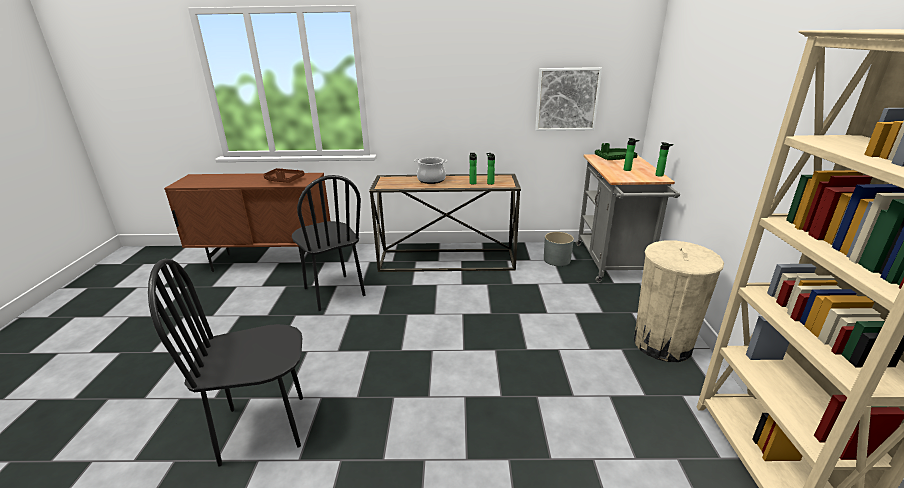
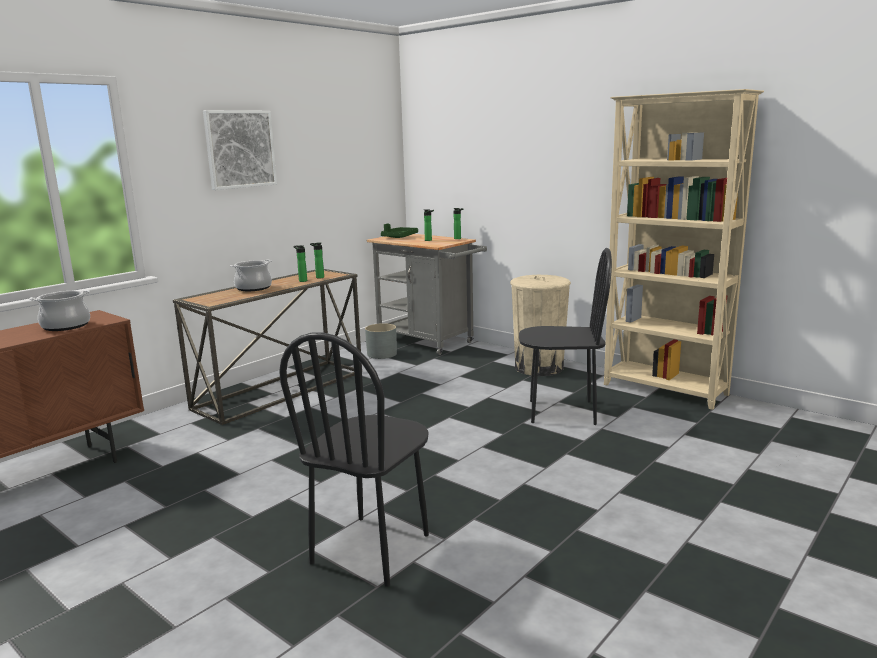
camera: 50 degrees left, 10 degrees down
brown tray [263,168,305,183] -> cooking pot [29,290,90,331]
black chair [292,175,365,311] -> black chair moved to [519,248,612,425]
picture [535,67,602,131] -> picture moved to [203,110,277,190]

